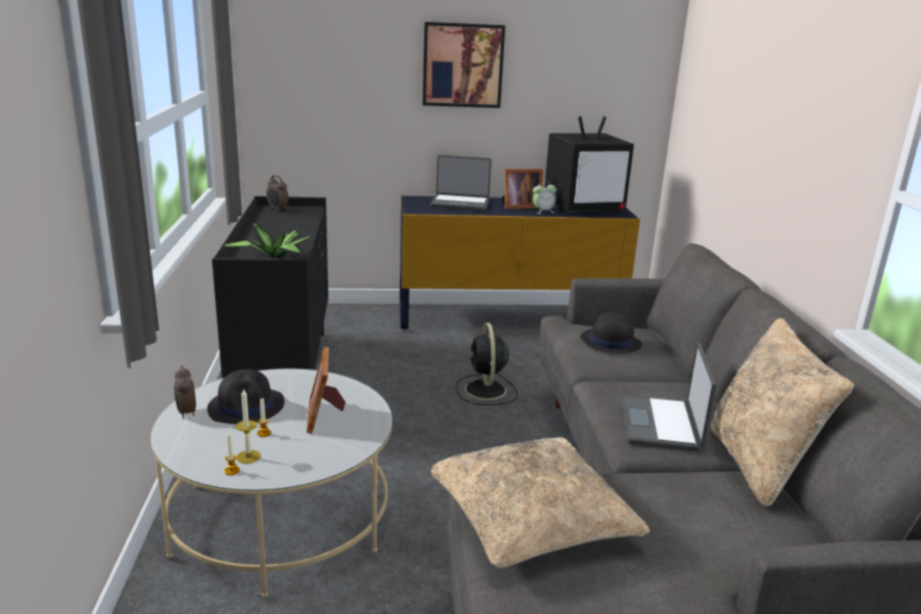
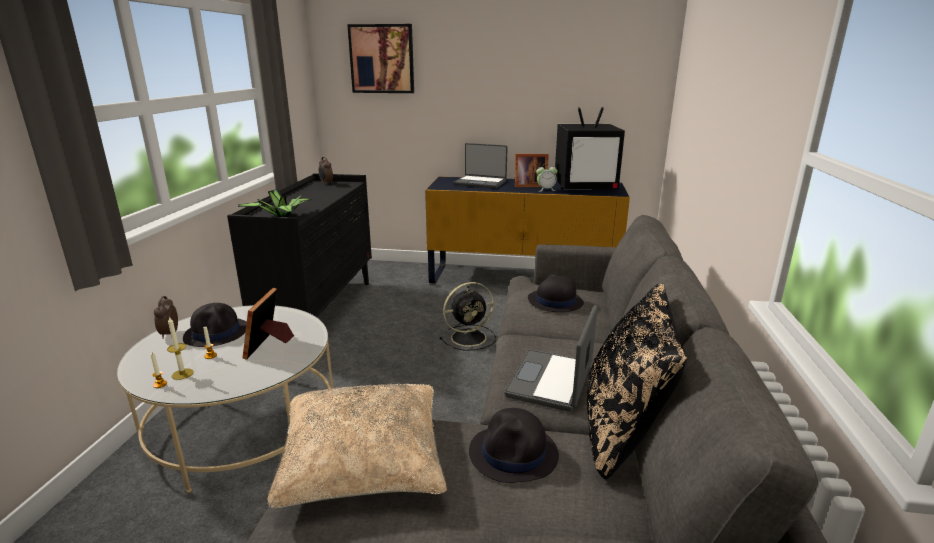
camera: 15 degrees right, 0 degrees up
picture [423,22,505,108] -> picture moved to [347,24,414,93]
black fan [456,323,518,405] -> black fan turned 120 degrees counterclockwise [439,282,496,351]
beige pillow [711,318,854,507] -> black pillow [587,283,687,480]
none -> black hat [469,408,559,483]

